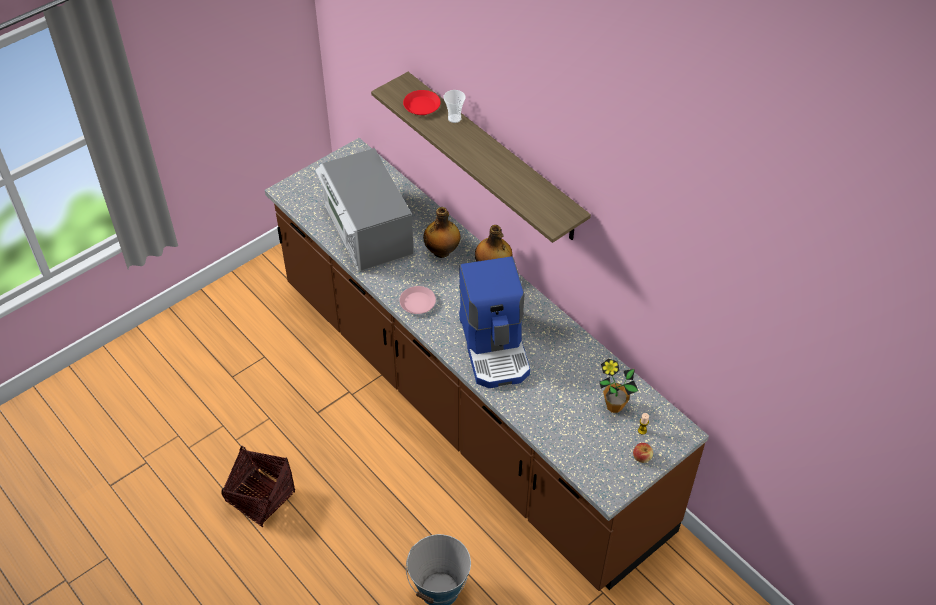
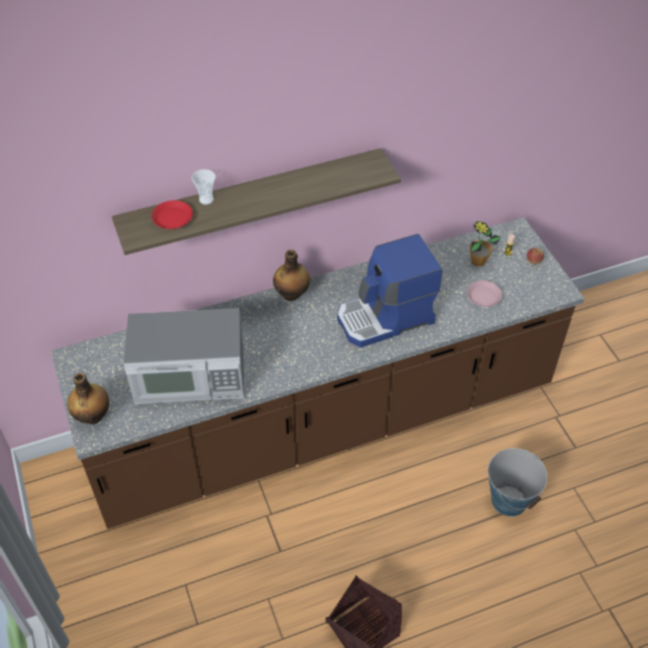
camera: 70 degrees left, 0 degrees up
pink plate [399,286,436,314] -> pink plate moved to [467,280,502,307]
bottle [423,207,461,258] -> bottle moved to [67,373,109,424]
coffee machine [459,256,530,388] -> coffee machine turned 150 degrees clockwise [337,234,442,347]

